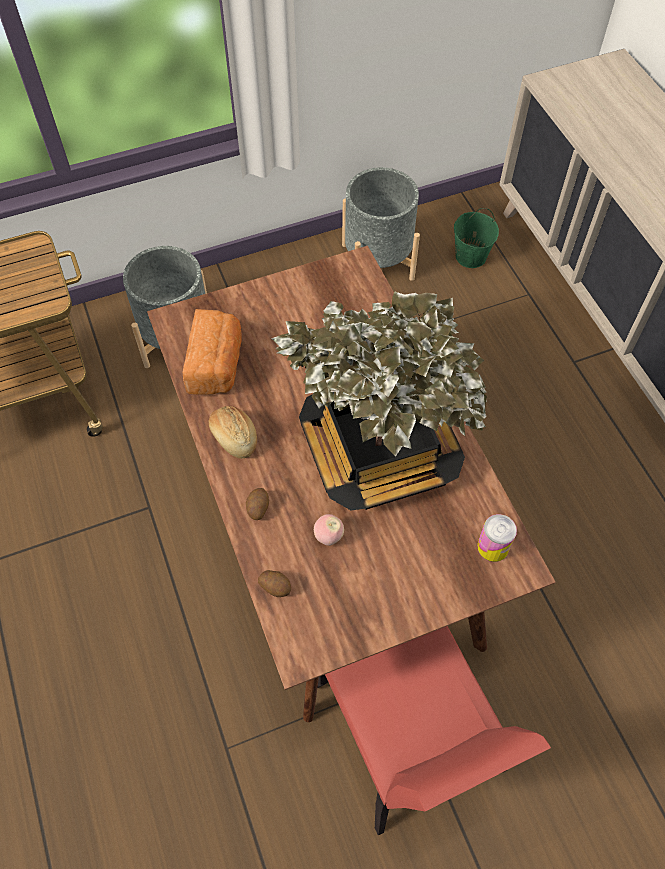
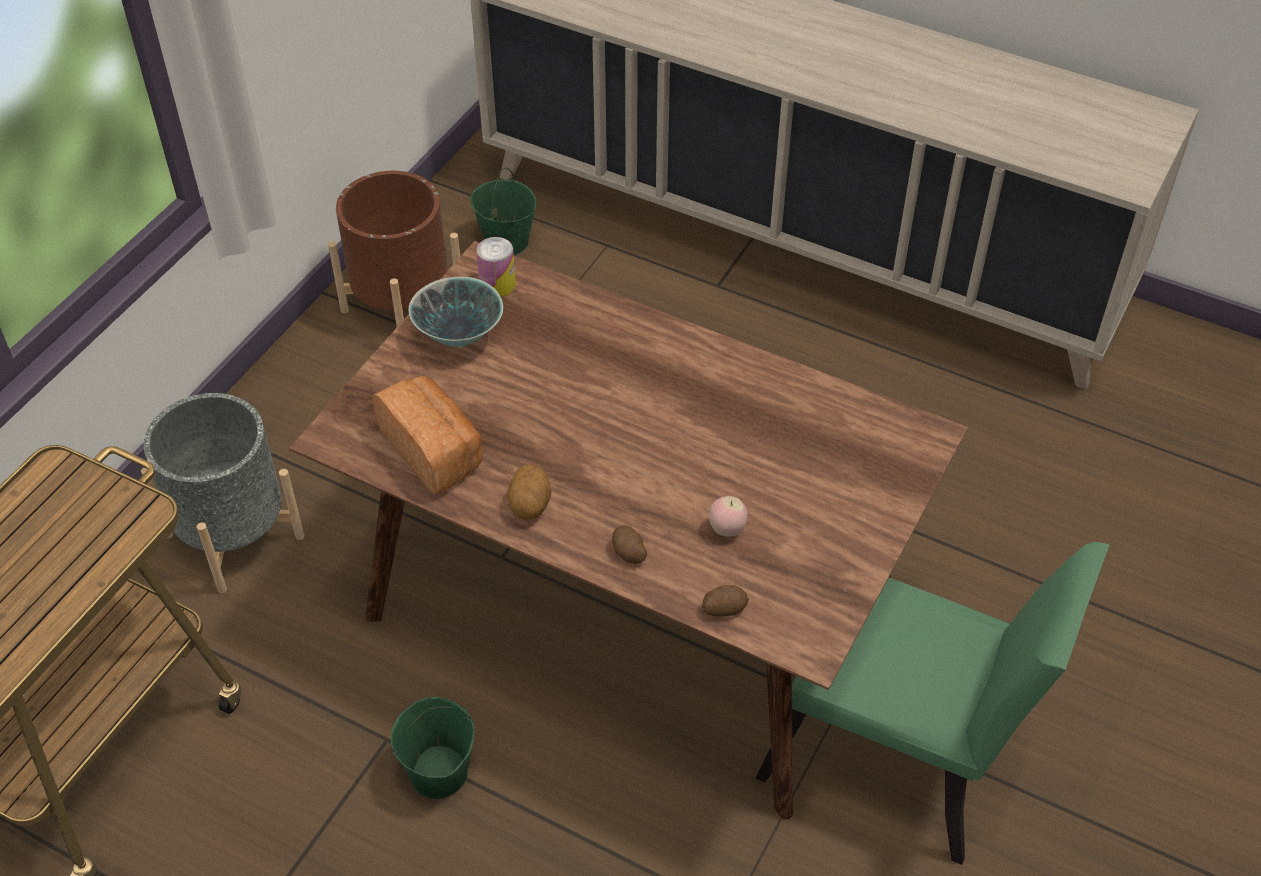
camera: 40 degrees left, 10 degrees down
bread [209,406,257,459] -> potato [507,464,551,520]
potted plant [271,291,487,510] -> none
red chair [318,626,551,836] -> green chair [756,542,1109,865]
grey planter [342,167,420,281] -> brown planter [328,171,460,327]
can [477,514,517,562] -> can moved to [476,237,516,297]
none -> green bucket [391,697,475,799]
none -> bowl [409,277,503,348]

